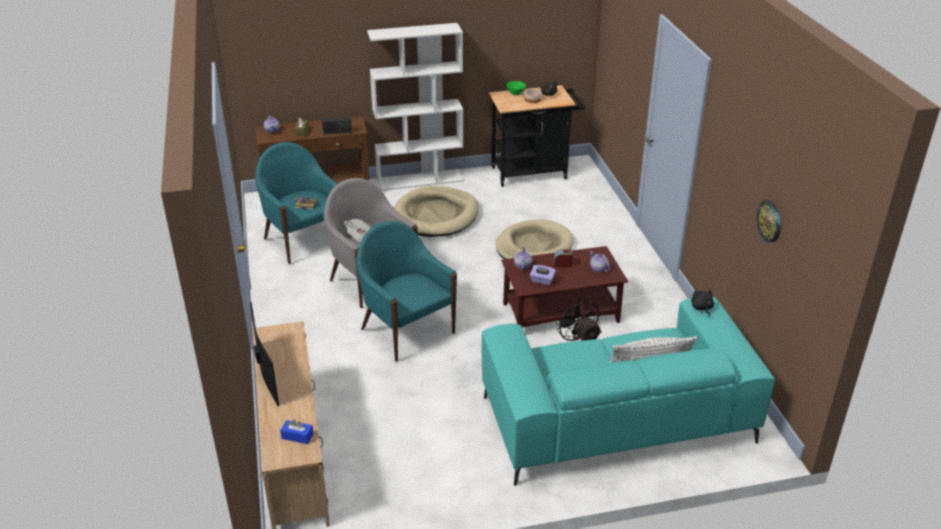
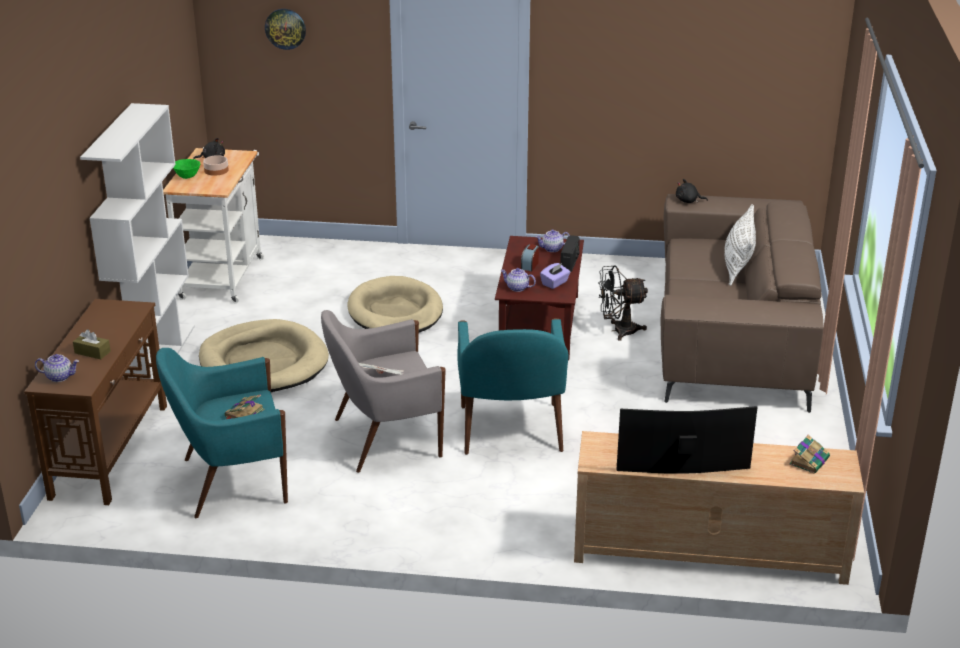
camera: 70 degrees left, 5 degrees down
blue tissue box [280,420,314,444] -> book [789,435,830,474]
radio [322,117,352,134] -> radio moved to [560,235,580,272]
turquoise armchair [356,221,457,362] -> turquoise armchair turned 75 degrees counterclockwise [457,318,569,455]
turquoise sofa [481,297,775,486] -> brown sofa [661,194,824,413]
black cart [489,85,586,187] -> white cart [163,147,264,303]
wall clock [757,200,781,242] -> wall clock moved to [265,9,306,50]

